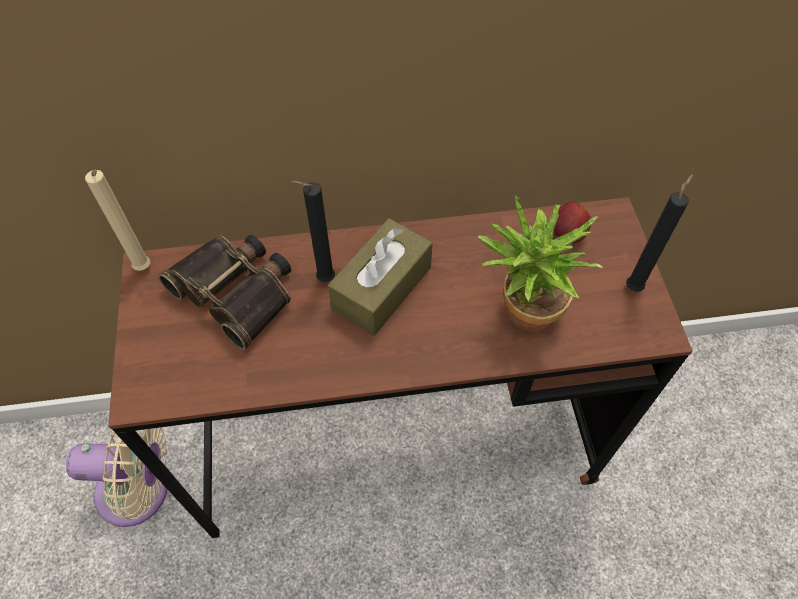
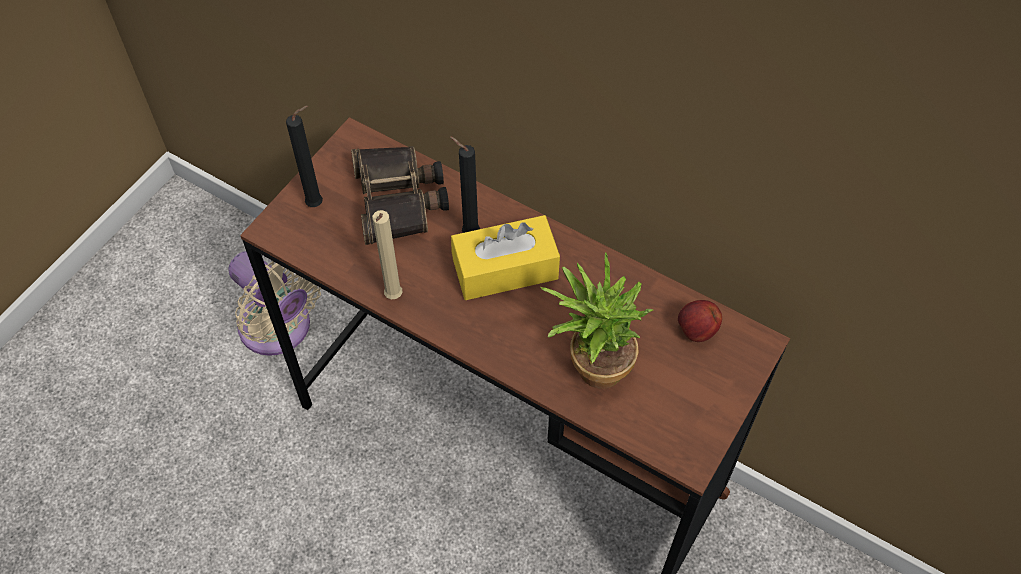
camera: 40 degrees right, 0 degrees up
beige candle [85,170,150,271] -> beige candle moved to [372,210,402,299]
brown tissue box [328,218,433,336] -> yellow tissue box [451,215,560,300]
black candle [626,174,693,292] -> black candle moved to [286,106,323,207]

